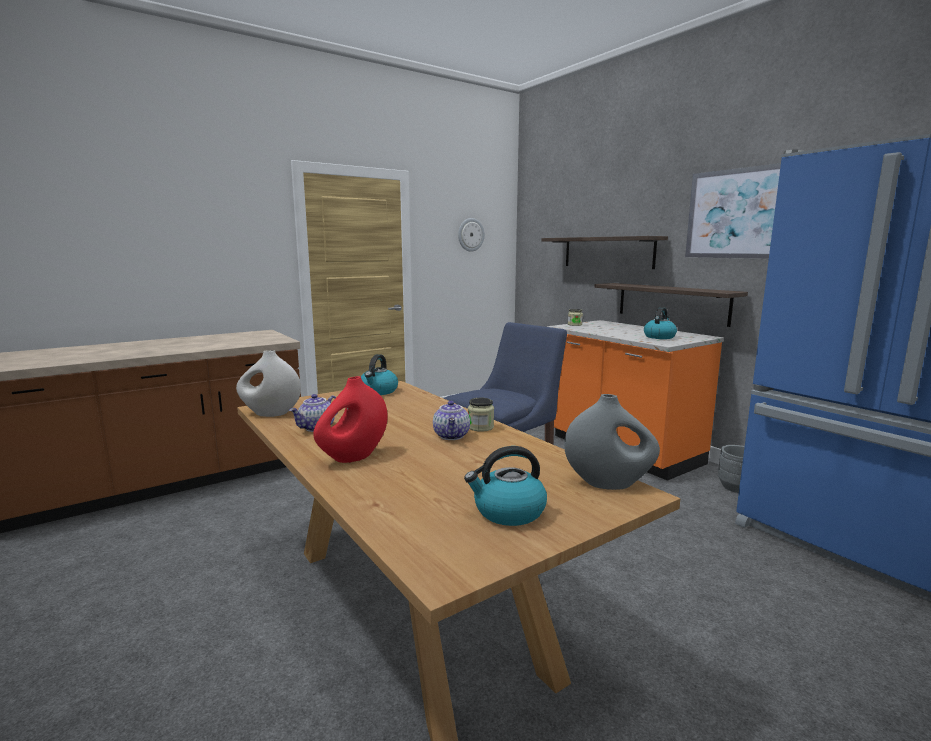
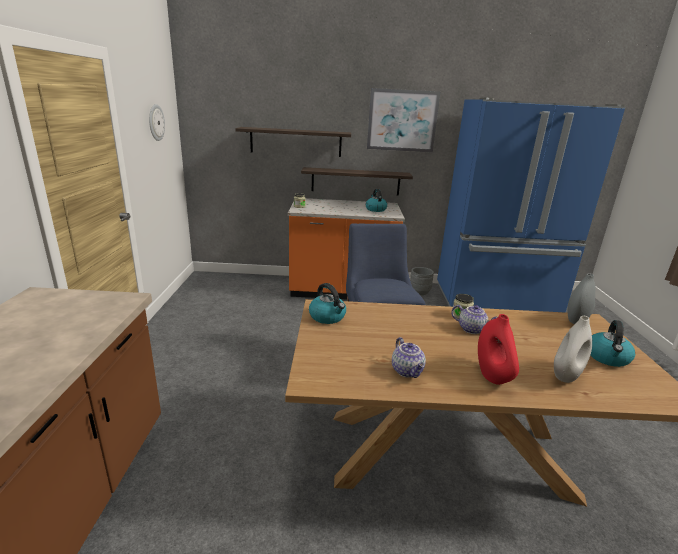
camera: 55 degrees left, 10 degrees up
white vase [236,350,301,417] -> white vase moved to [554,316,592,383]

